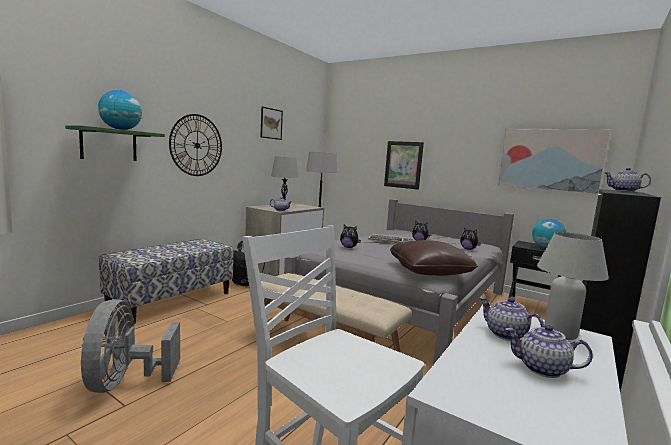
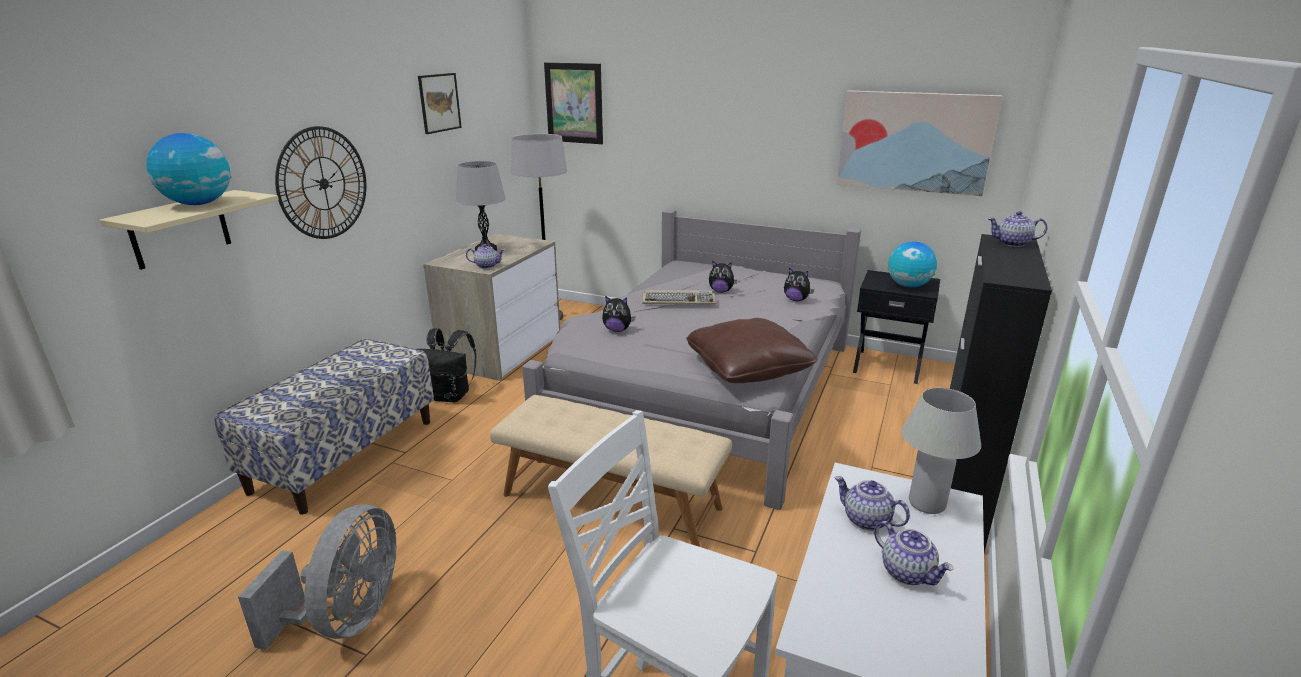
camera: 10 degrees left, 15 degrees up
green shelf [65,125,165,161] -> beige shelf [99,190,279,270]
grey fan [81,299,180,393] -> grey fan turned 150 degrees counterclockwise [238,504,396,649]
picture [384,141,424,190] -> picture moved to [544,62,603,144]
teapot [505,325,593,378] -> teapot turned 135 degrees counterclockwise [874,521,954,585]

